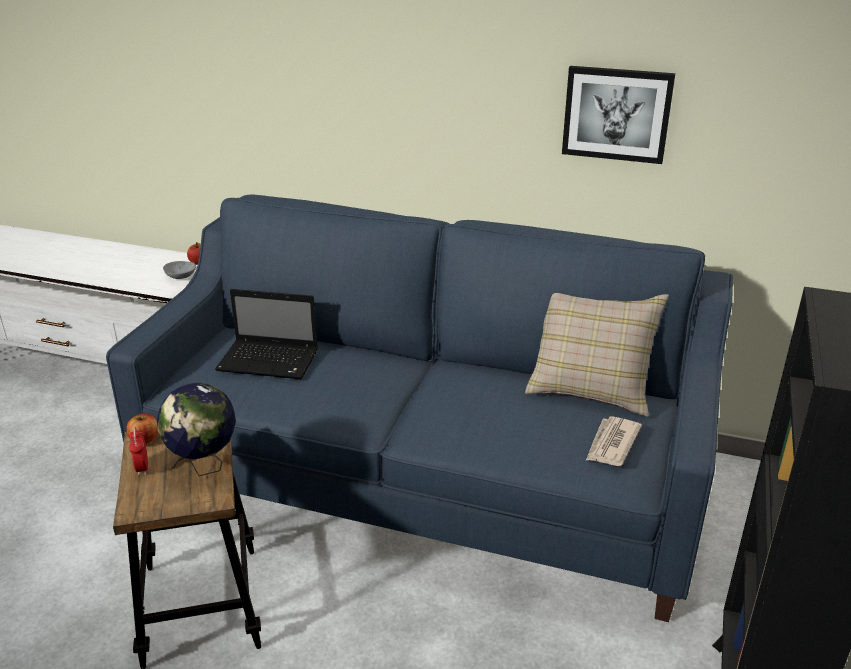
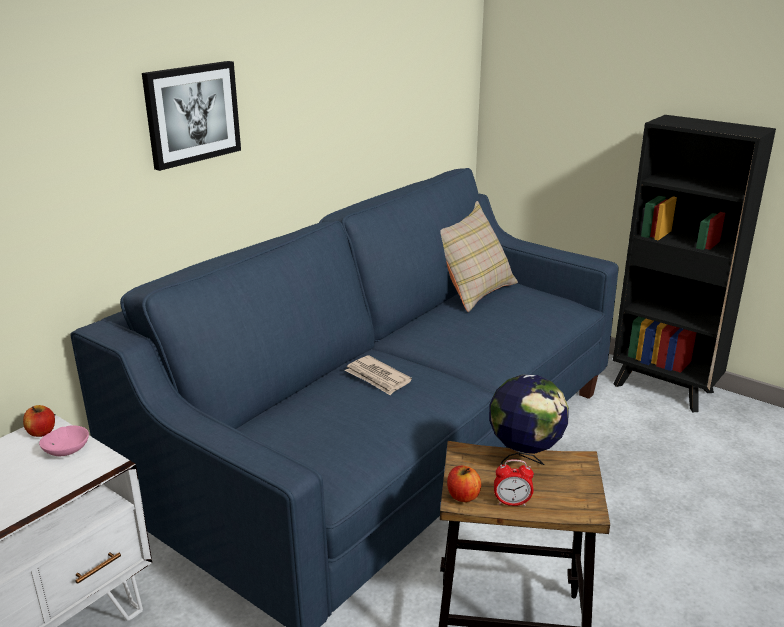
camera: 70 degrees left, 5 degrees down
grey bowl [163,261,196,279] -> pink bowl [39,425,89,456]
laptop [215,289,318,379] -> none
picture [562,66,675,164] -> picture moved to [142,61,241,171]
newspaper [586,416,642,466] -> newspaper moved to [345,355,412,395]

